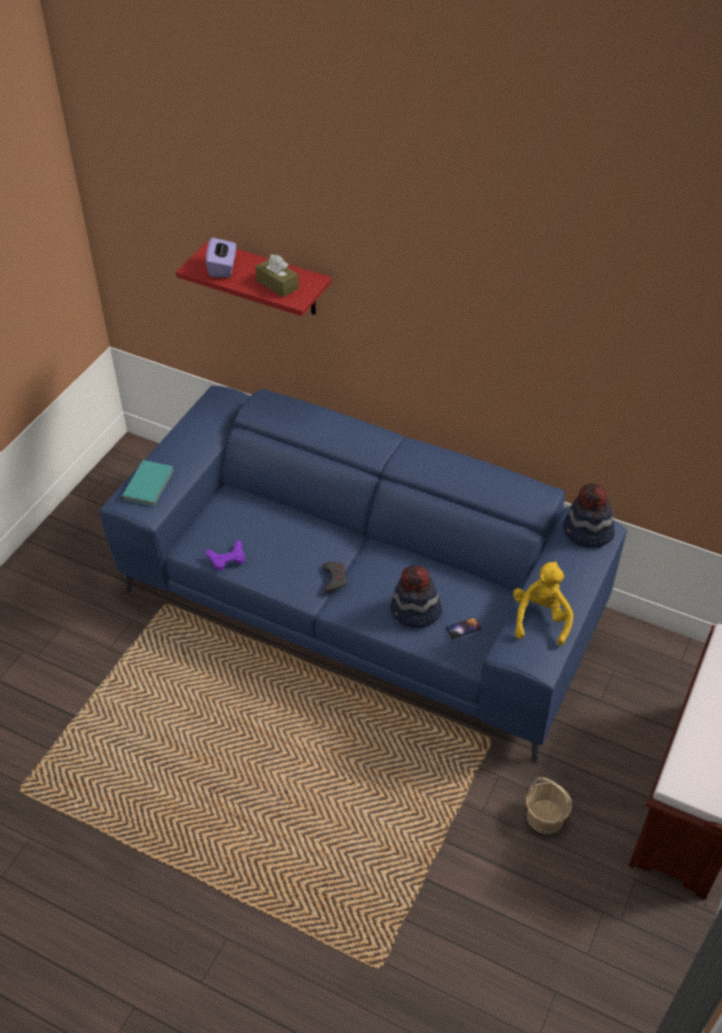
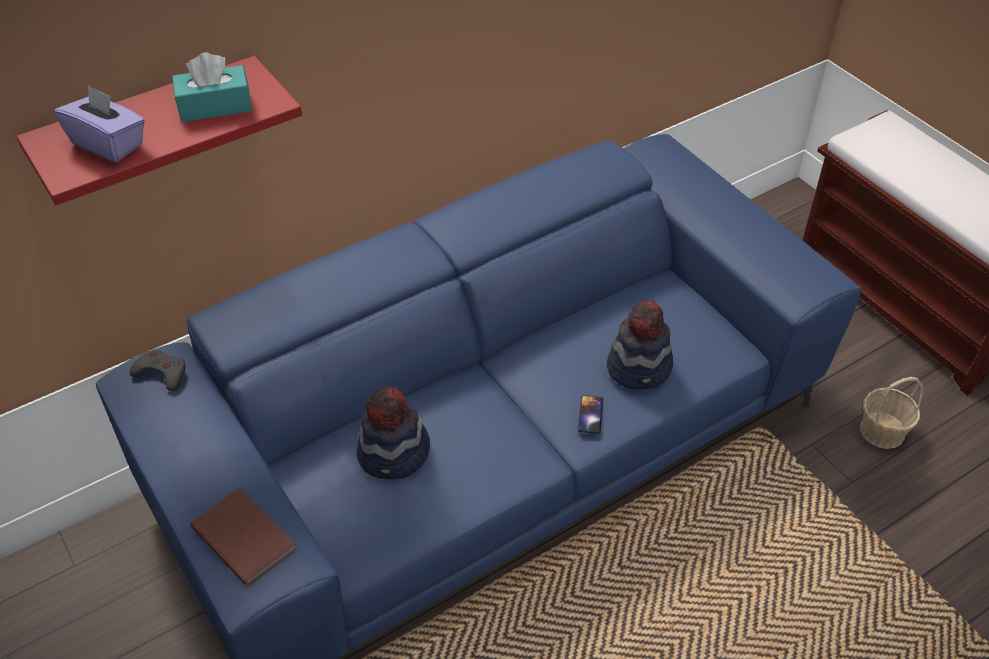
camera: 60 degrees left, 0 degrees up
turquoise book [121,460,174,506] -> brown book [190,488,297,587]
purple game controller [206,540,245,571] -> none
brown tissue box [255,255,299,298] -> turquoise tissue box [172,52,252,122]
grey game controller [322,562,347,593] -> grey game controller moved to [129,350,186,392]
phone [446,618,481,639] -> phone moved to [578,395,603,434]
yellow plush toy [513,561,573,646] -> none
hat [563,483,615,548] -> hat moved to [357,386,430,480]

